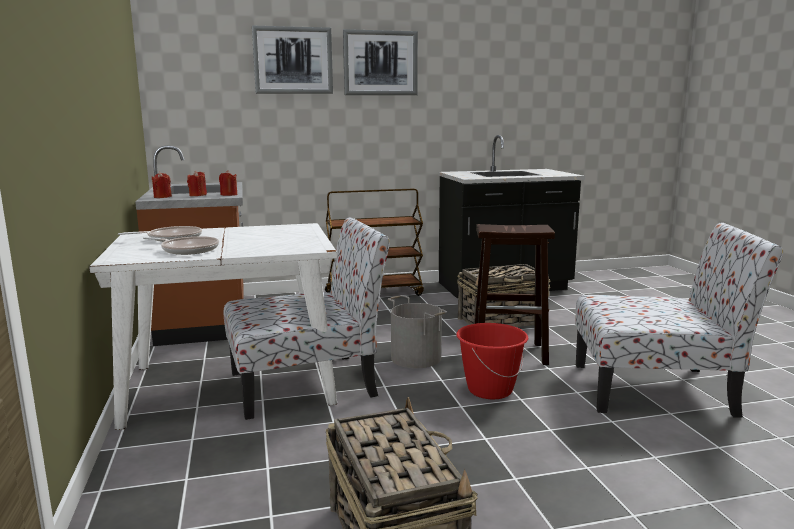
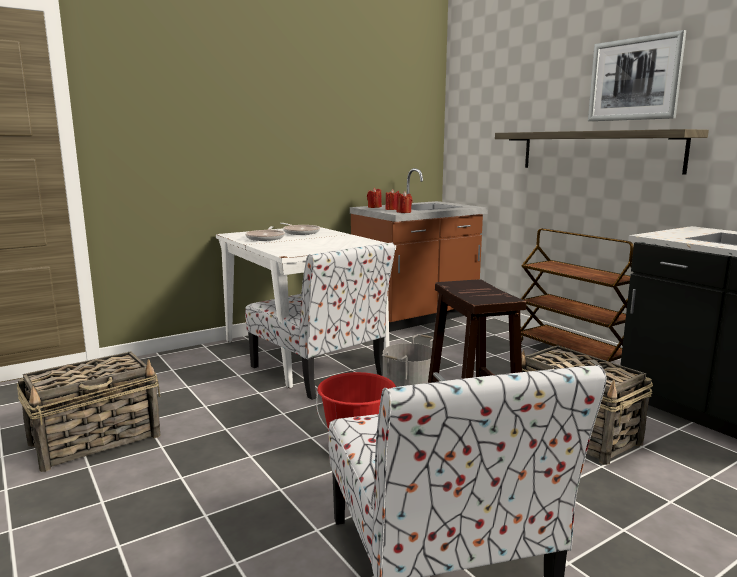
camera: 70 degrees right, 0 degrees up
picture [252,26,333,94] -> none
none -> shelf [495,129,709,175]

